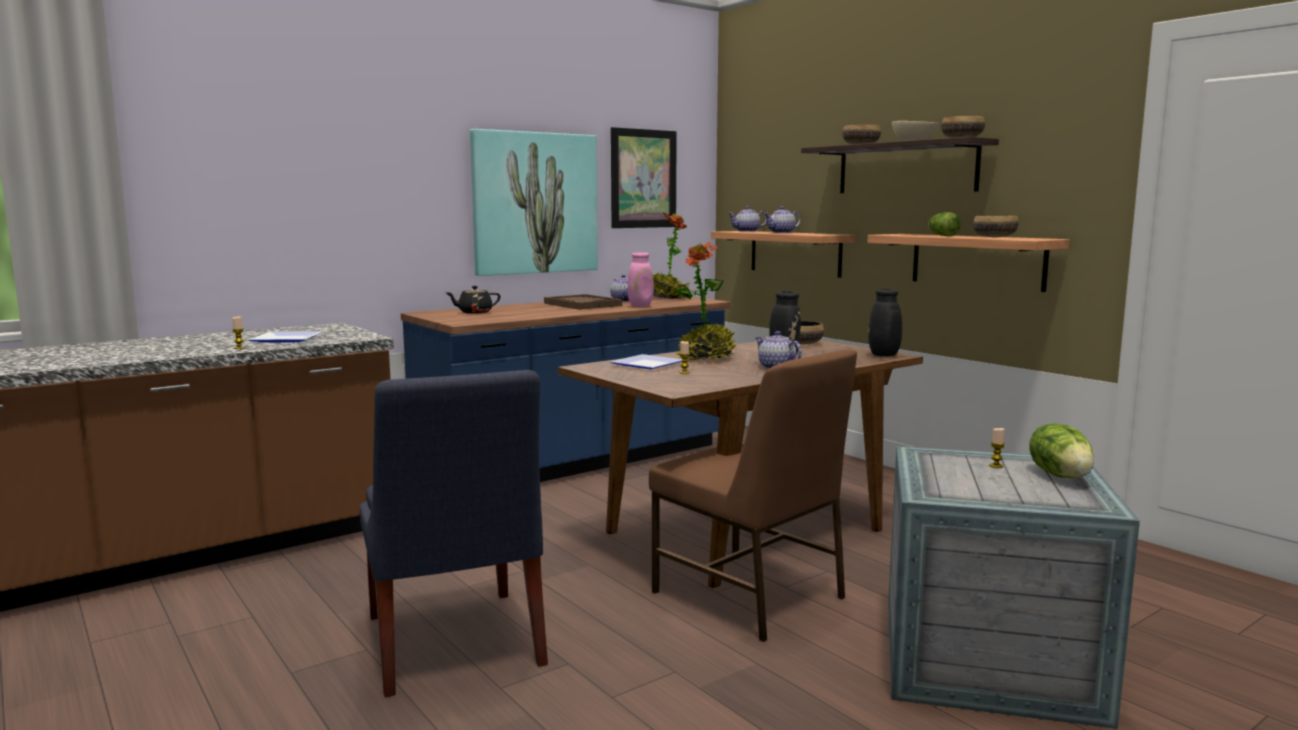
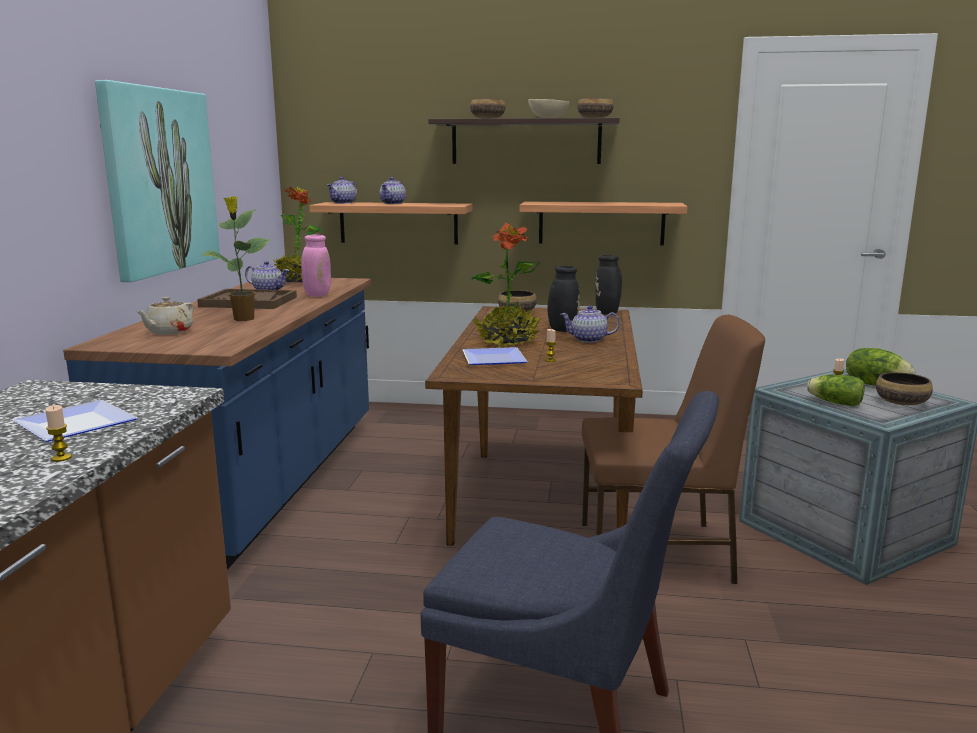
camera: 45 degrees left, 5 degrees up
black teapot [446,286,501,314] -> beige teapot [136,297,194,335]
picture [611,127,677,228] -> none
lettuce [928,212,961,236] -> lettuce moved to [807,375,865,407]
bowl [973,215,1019,237] -> bowl moved to [876,372,933,405]
none -> potted plant [202,196,270,321]

